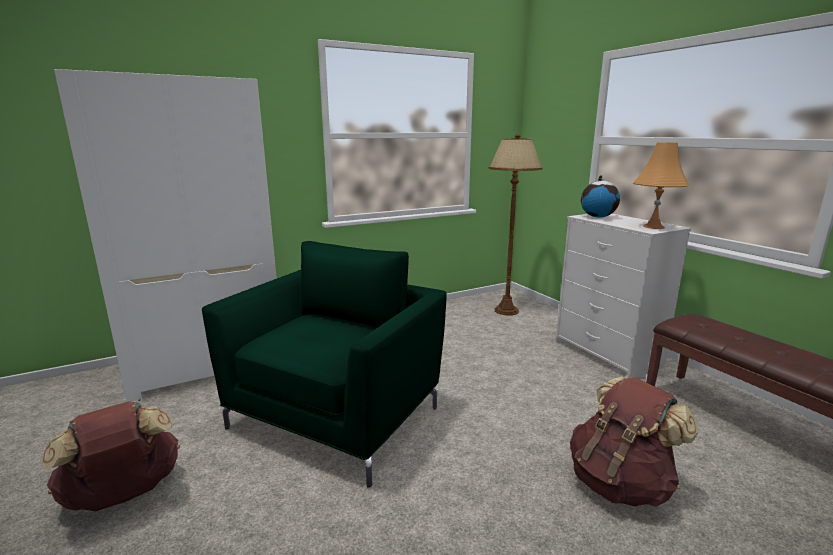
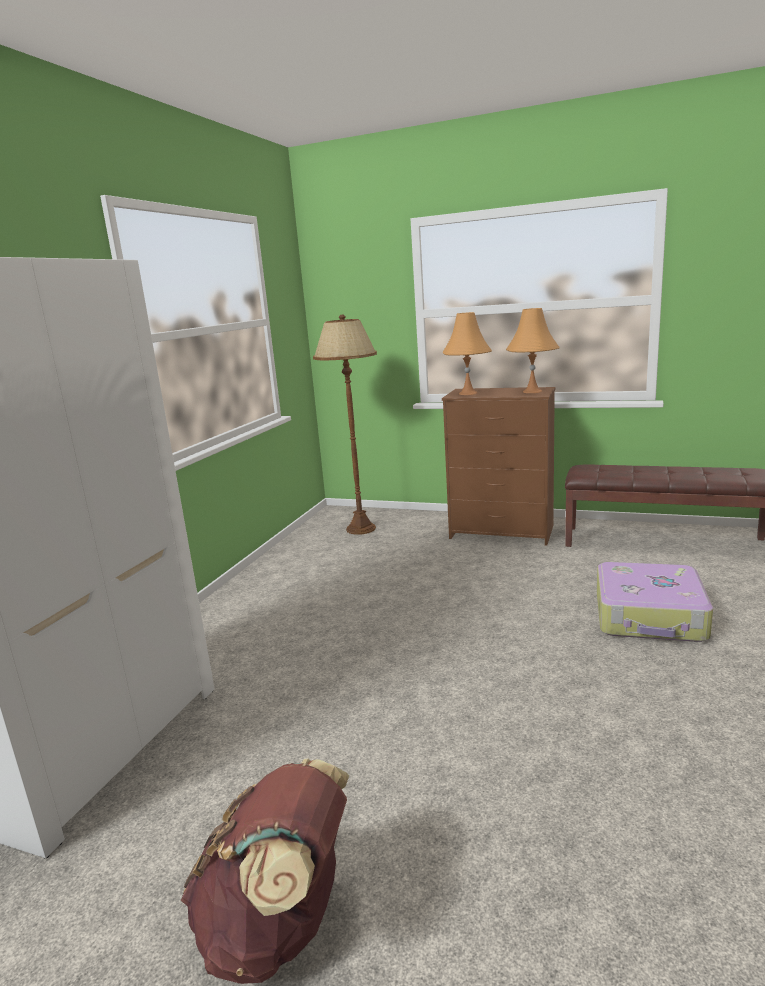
camera: 40 degrees left, 0 degrees up
green armchair [202,241,447,488] -> none
white dresser [556,214,691,378] -> brown dresser [442,387,556,546]
brown backpack [570,377,698,507] -> suitcase [597,562,713,642]
globe [581,175,620,218] -> orange table lamp [443,312,492,395]

